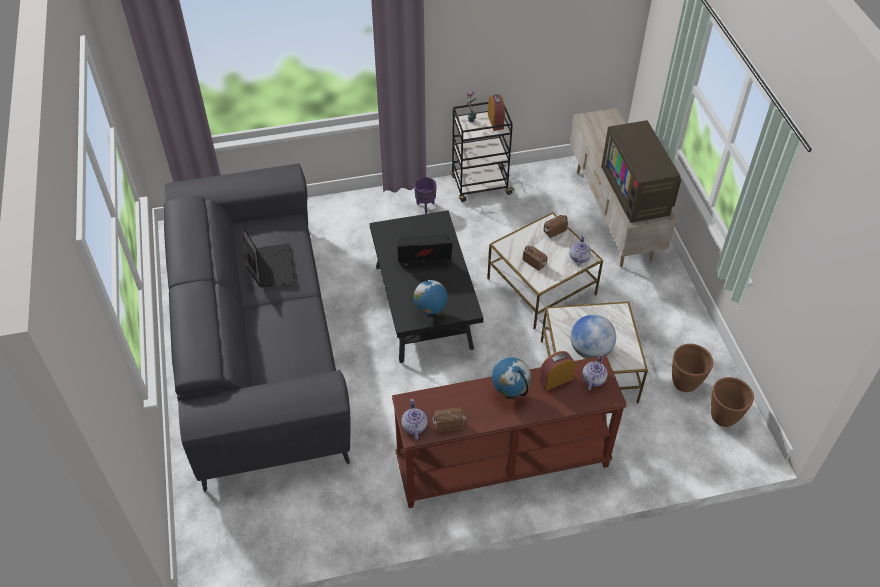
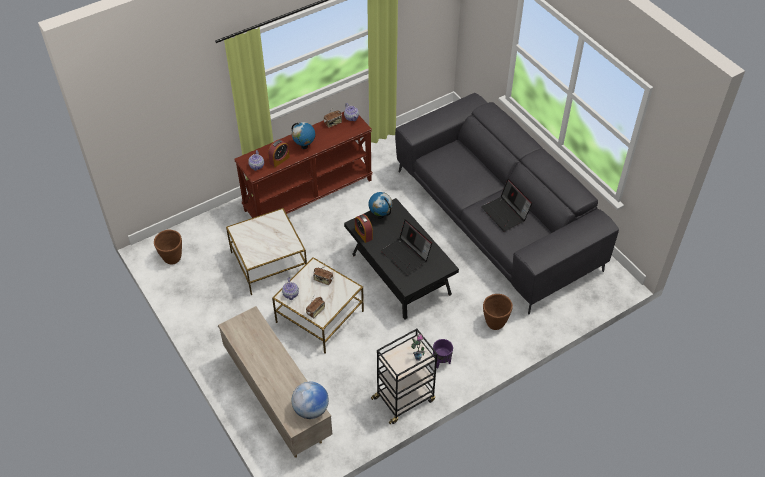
camera: 160 degrees right, 0 degrees up
laptop [397,234,453,262] -> laptop turned 75 degrees clockwise [381,219,432,275]
alarm clock [488,94,505,131] -> alarm clock moved to [355,214,373,243]
globe [571,315,616,359] -> globe moved to [292,382,329,419]
television [601,120,681,223] -> none
brown planter [672,344,713,392] -> brown planter moved to [483,294,513,330]

